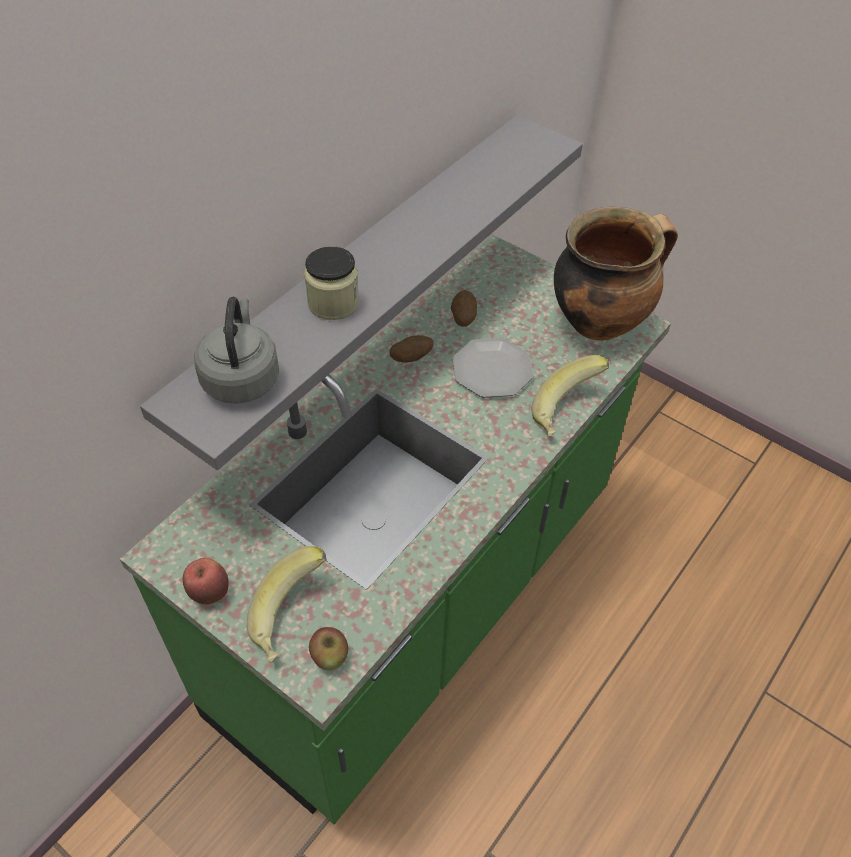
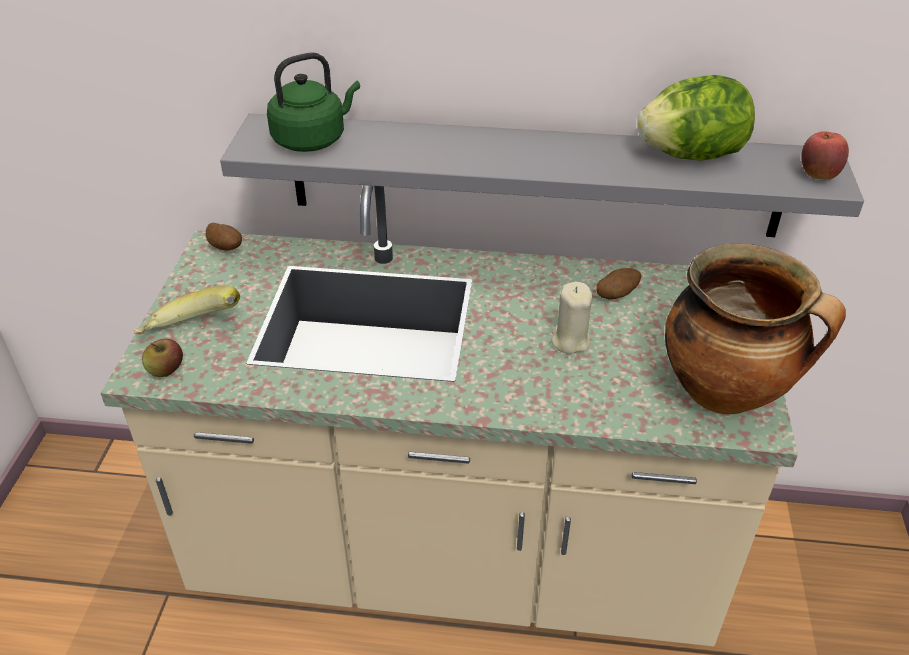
camera: 60 degrees right, 10 degrees down
green counter [120,235,671,824] -> beige counter [100,185,798,646]
apple [183,558,229,605] -> apple moved to [801,131,849,180]
grey kettle [194,297,279,404] -> green kettle [267,52,360,152]
jar [304,246,359,320] -> none
potato [389,335,434,363] -> potato moved to [206,223,242,250]
plate [452,338,534,397] -> beige candle [551,282,592,354]
banana [532,355,609,437] -> none
none -> lettuce [637,75,755,161]

